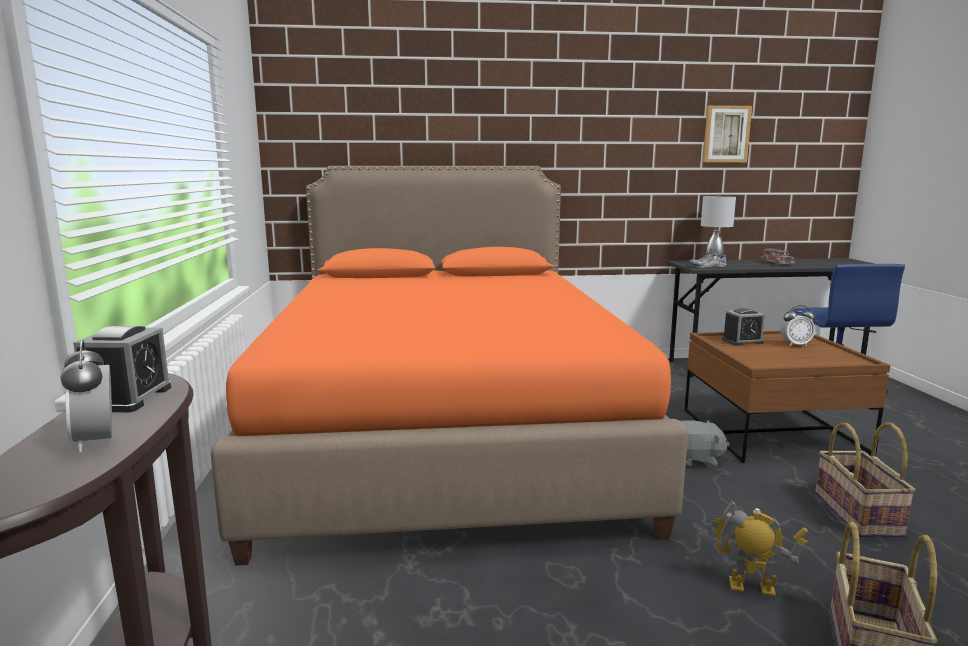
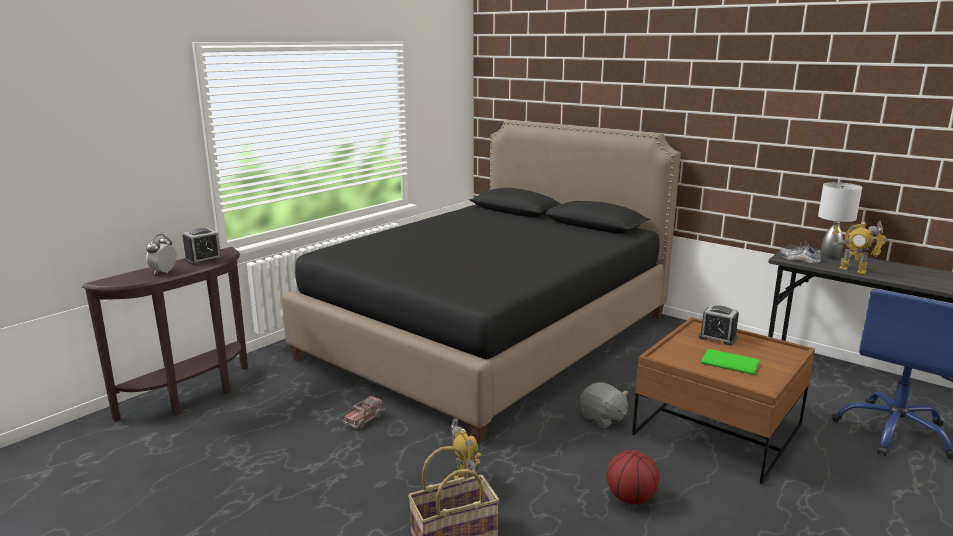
camera: 45 degrees right, 5 degrees up
orange bed [210,166,688,566] -> black bed [282,120,681,443]
picture [703,105,752,162] -> none
toy truck [761,248,795,266] -> toy truck moved to [343,395,385,429]
alarm clock [780,305,815,346] -> none
basket [815,422,916,537] -> basketball [606,450,659,504]
none -> green book [701,349,759,375]
none -> toy robot [832,221,888,274]

